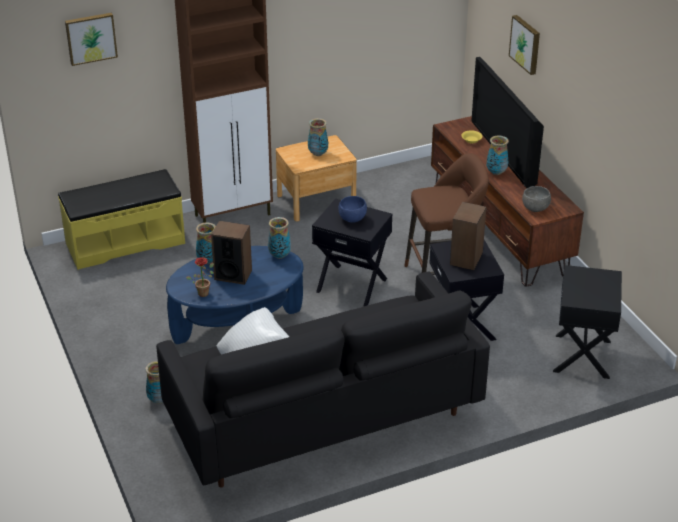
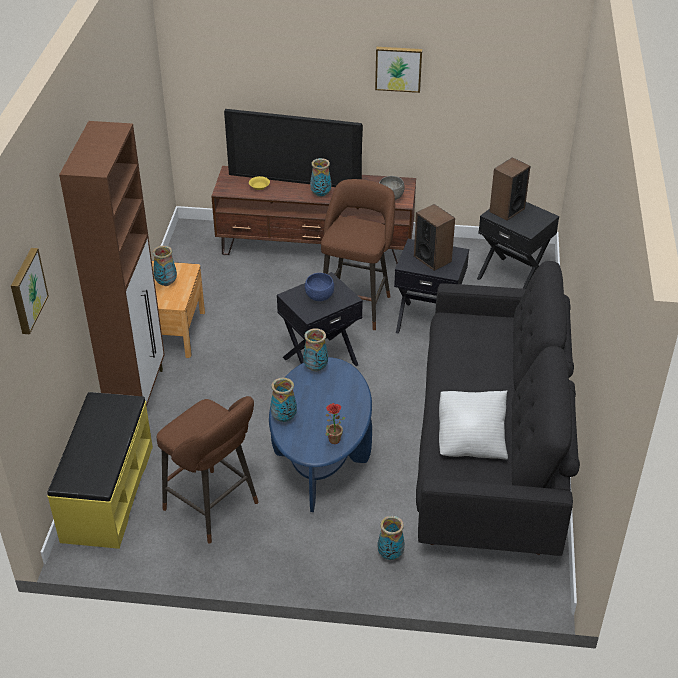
camera: 60 degrees left, 5 degrees up
speaker [211,221,252,285] -> speaker moved to [489,157,530,221]
picture [509,15,540,75] -> picture moved to [375,47,422,93]
none -> brown stool [157,396,259,543]

